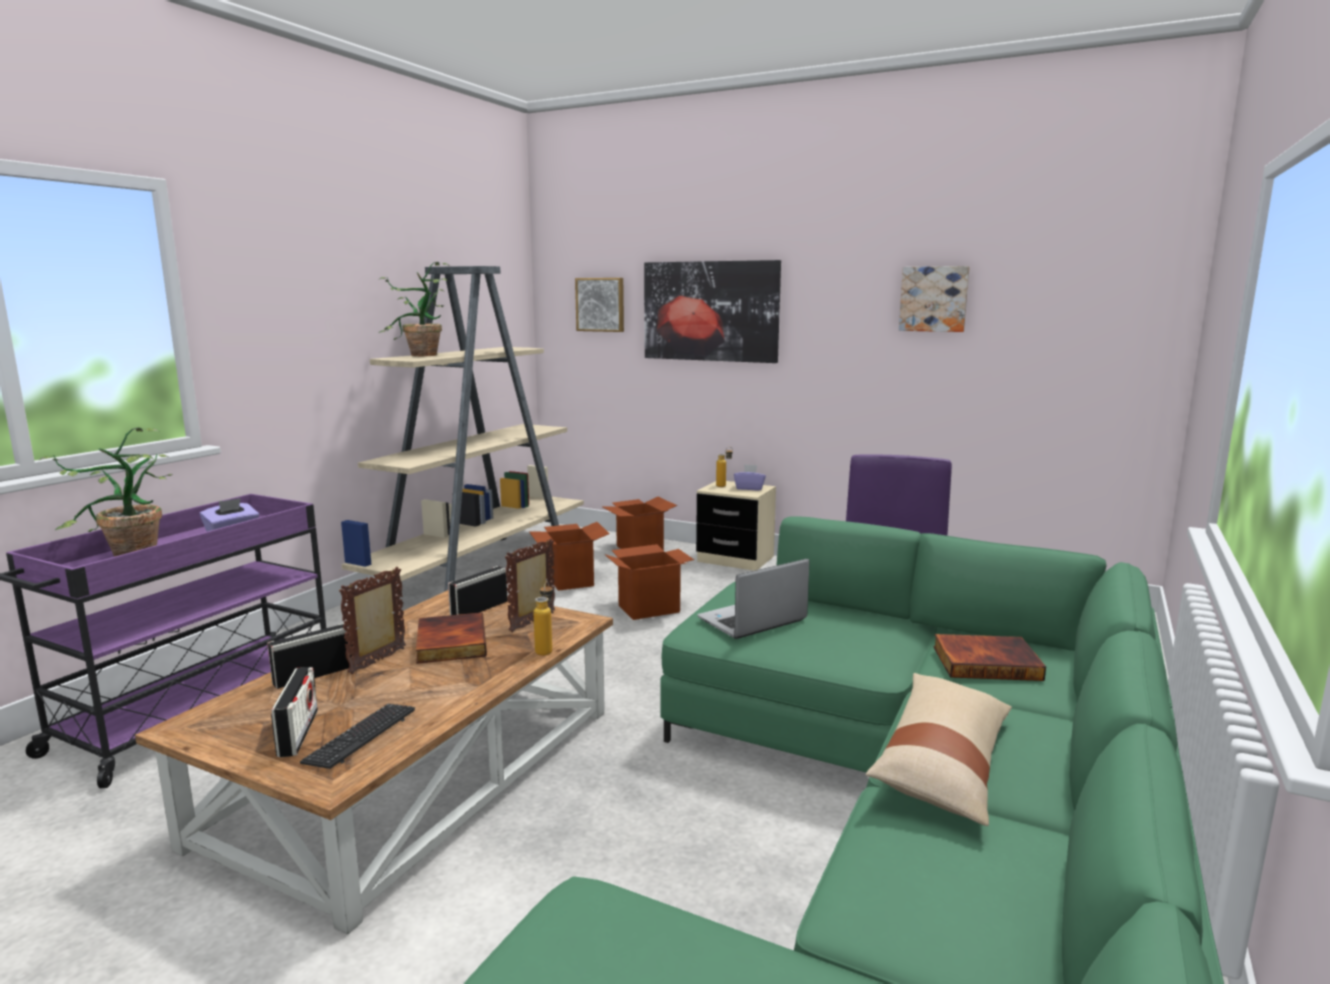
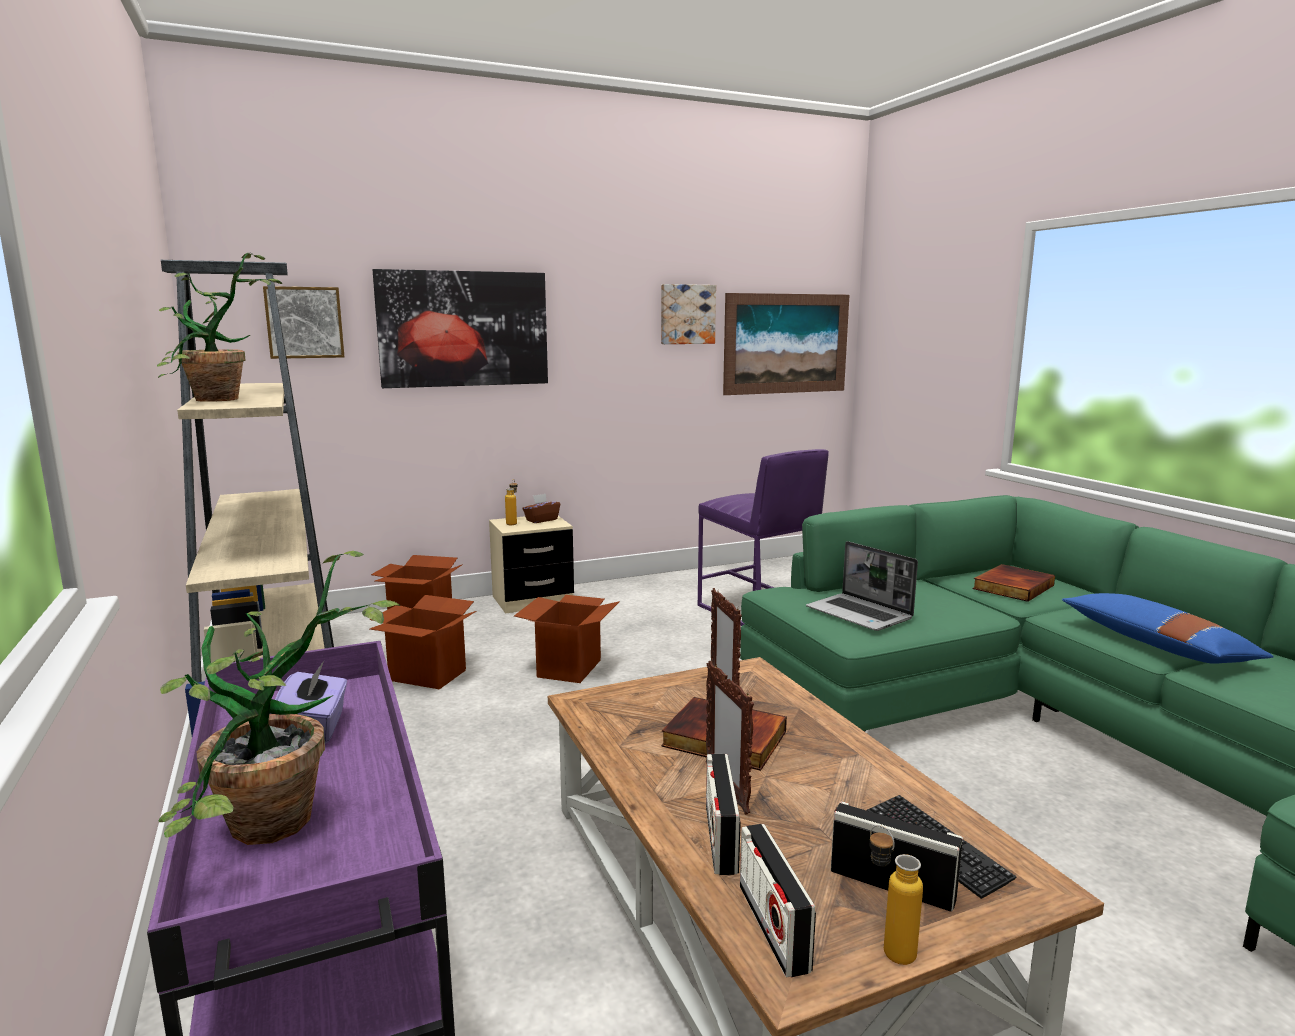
camera: 50 degrees left, 0 degrees up
radio [448,566,508,615] -> radio moved to [740,824,816,977]
bottle [533,581,553,656] -> bottle moved to [870,825,923,965]
laptop [697,559,809,639] -> laptop turned 45 degrees counterclockwise [806,541,918,631]
purple tissue box [734,464,766,490] -> brown tissue box [523,494,560,523]
beige pillow [866,673,1012,826] -> blue pillow [1062,593,1274,664]
none -> picture [723,293,849,395]

